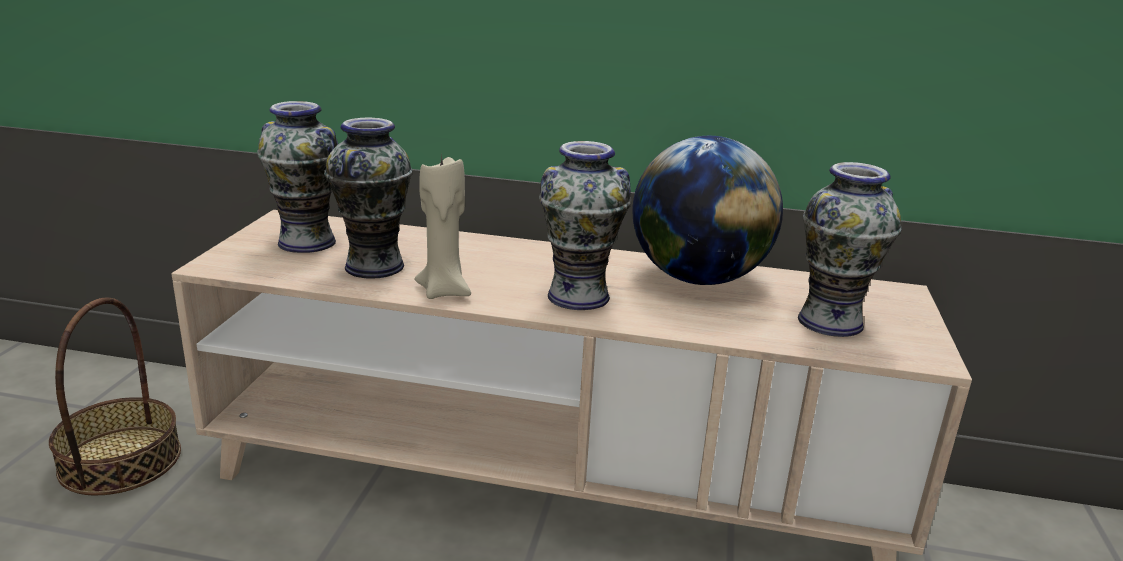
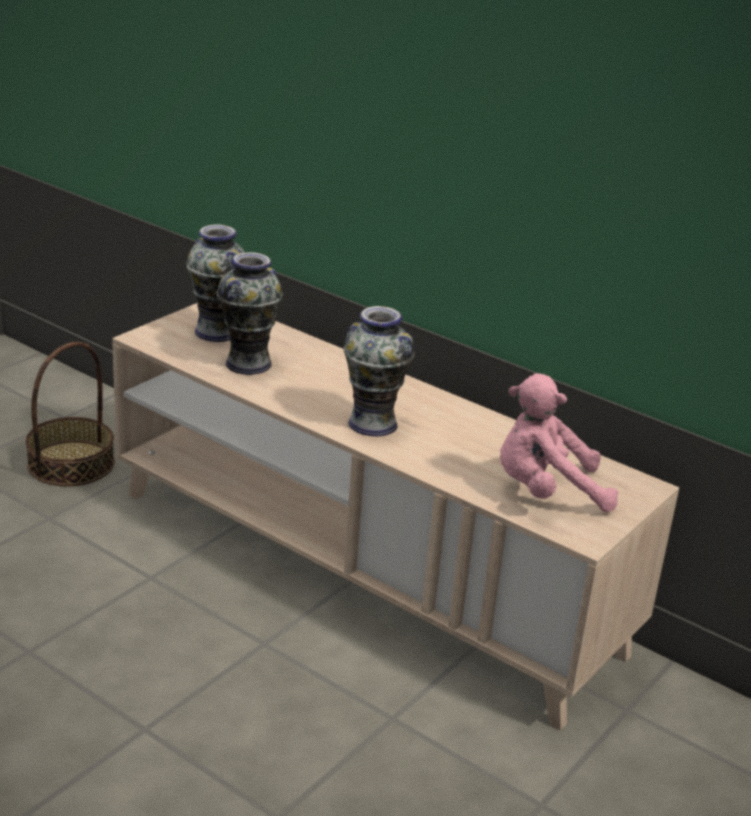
camera: 25 degrees right, 5 degrees up
beige candle [414,153,471,299] -> none
globe [632,136,783,285] -> none
vase [798,162,902,337] -> pink plush toy [500,373,618,512]

